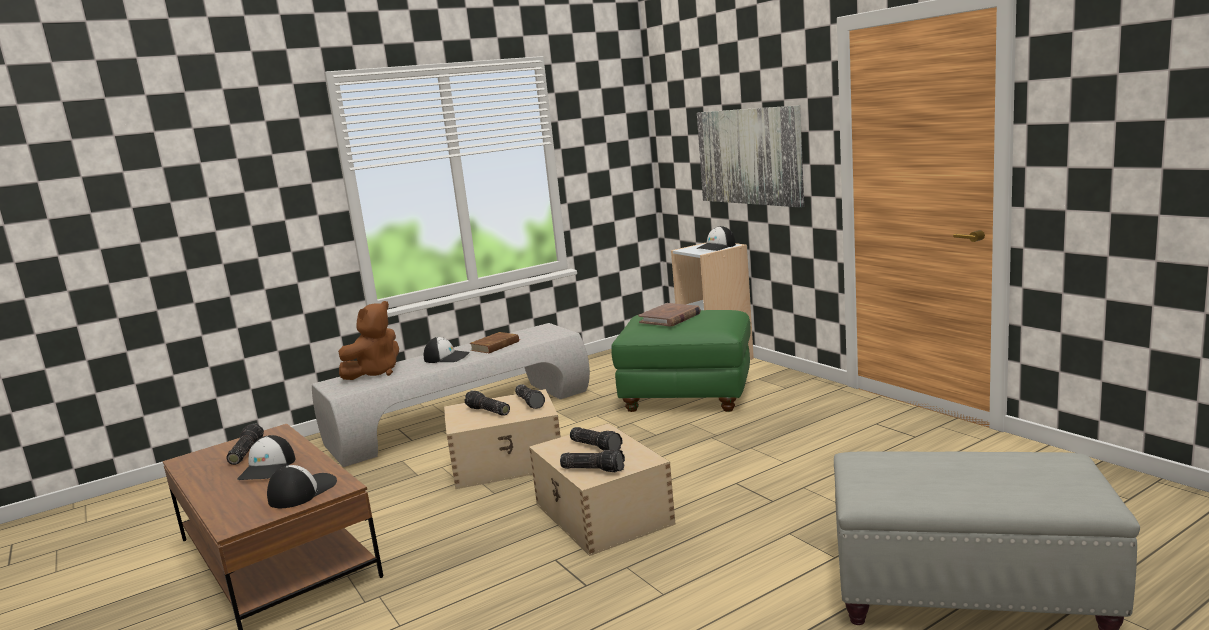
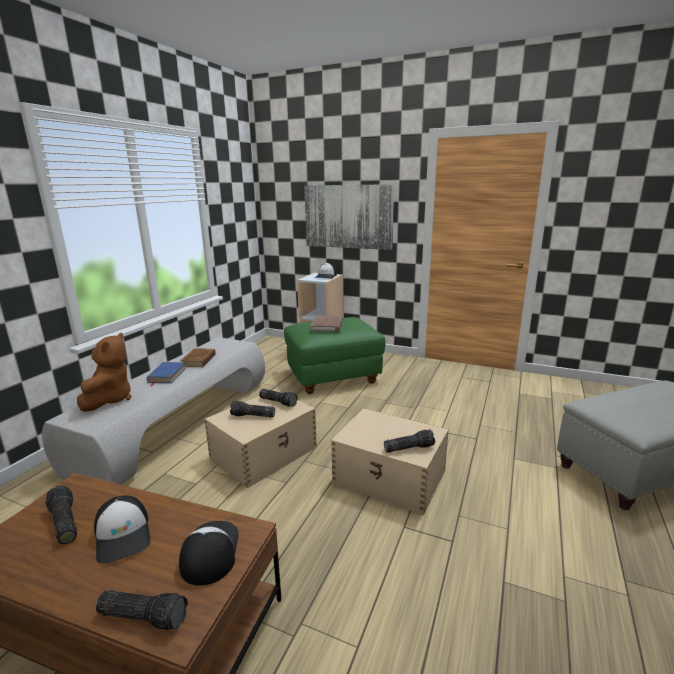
camera: 35 degrees left, 5 degrees up
cap [424,337,470,363] -> blue book [147,362,186,386]
flashlight [570,427,622,451] -> flashlight moved to [96,590,188,630]

